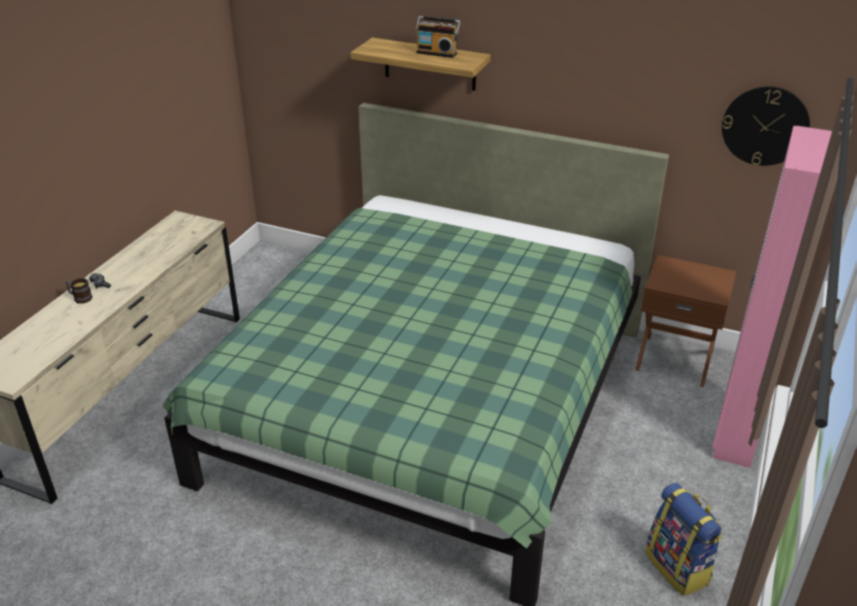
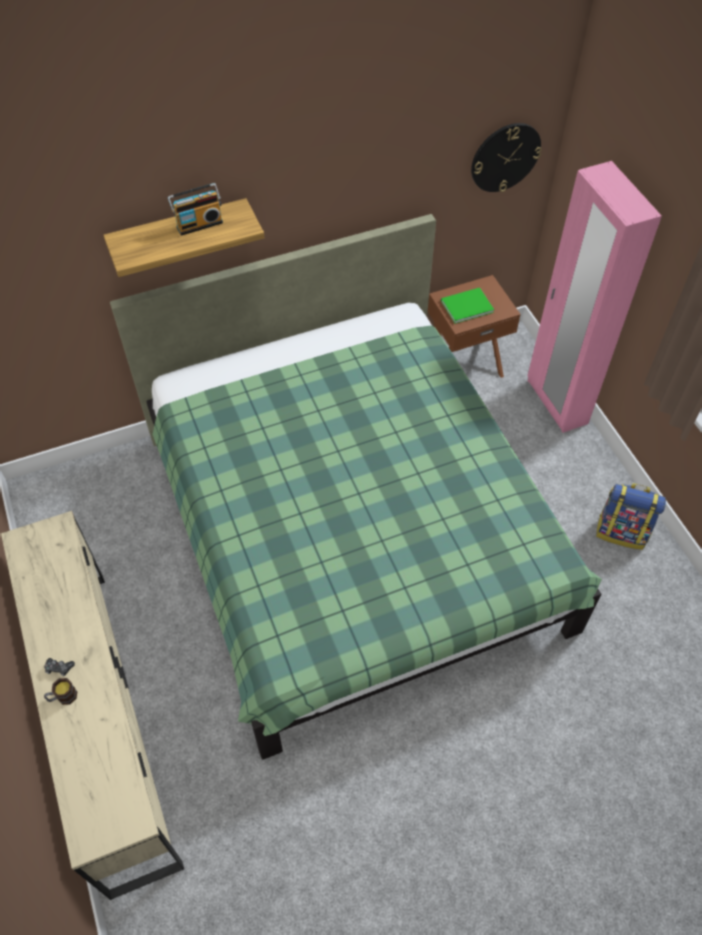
camera: 45 degrees left, 20 degrees up
none -> green book [441,288,494,324]

